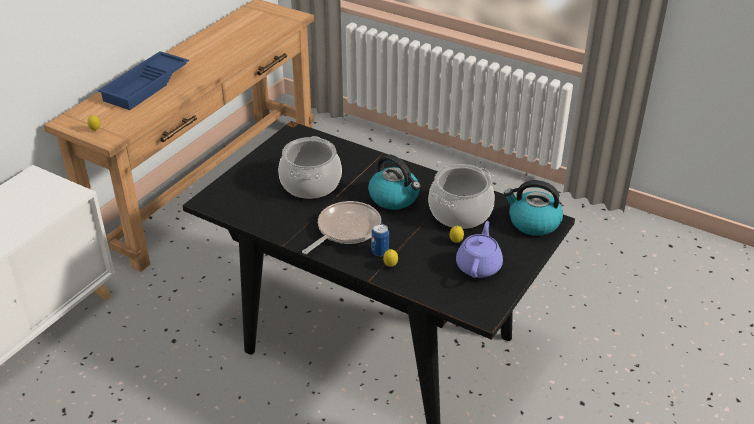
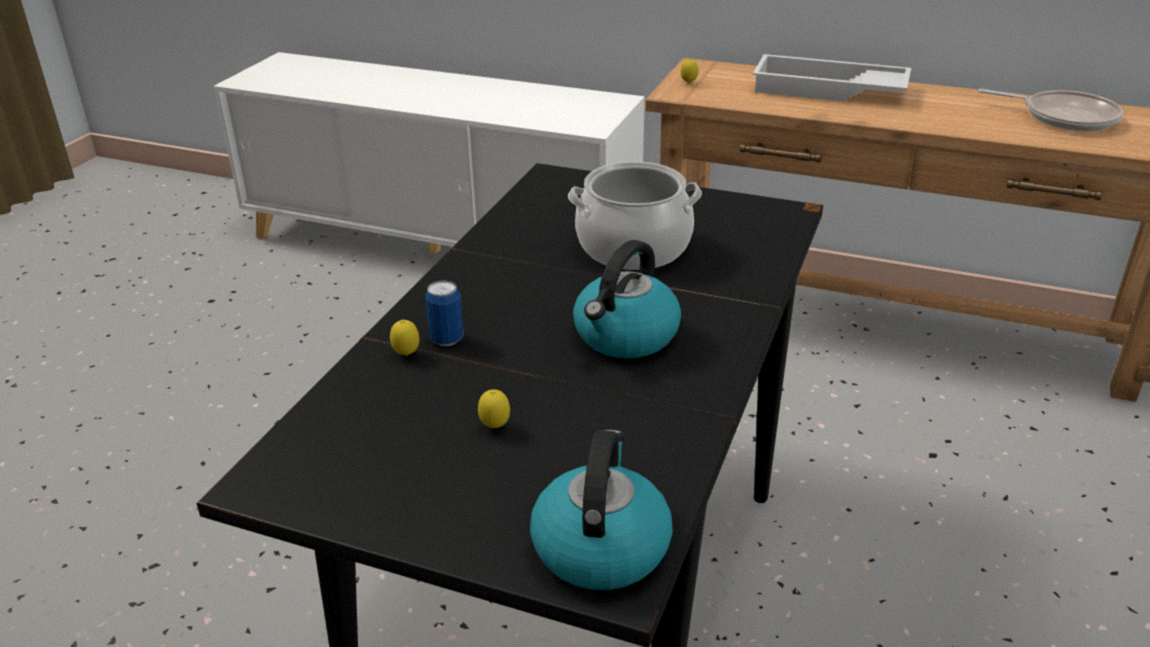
camera: 80 degrees right, 5 degrees down
blue tray [98,51,189,110] -> white tray [753,54,911,101]
frying pan [302,201,381,254] -> frying pan moved to [978,89,1123,131]
cooking pot [428,164,495,229] -> none
purple teapot [456,221,503,278] -> none

